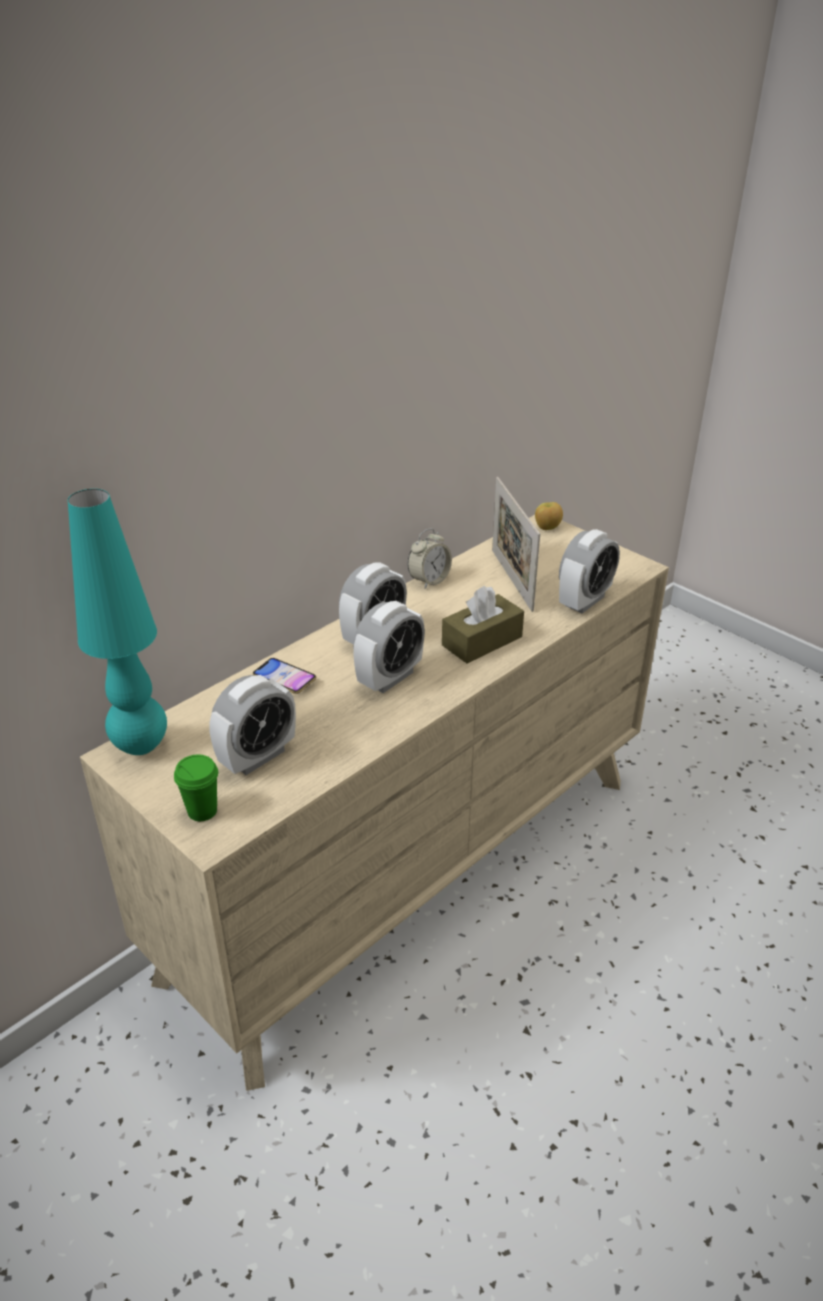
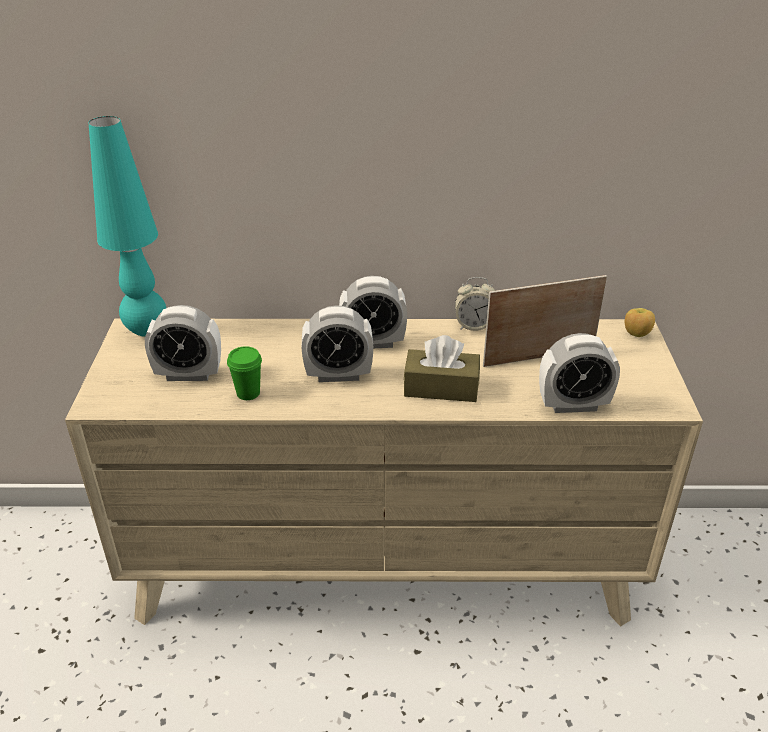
camera: 45 degrees right, 0 degrees up
green cup [174,754,218,821] -> green cup moved to [227,346,262,400]
phone [253,658,316,694] -> none
picture frame [492,477,540,612] -> picture frame turned 45 degrees clockwise [483,275,607,367]

